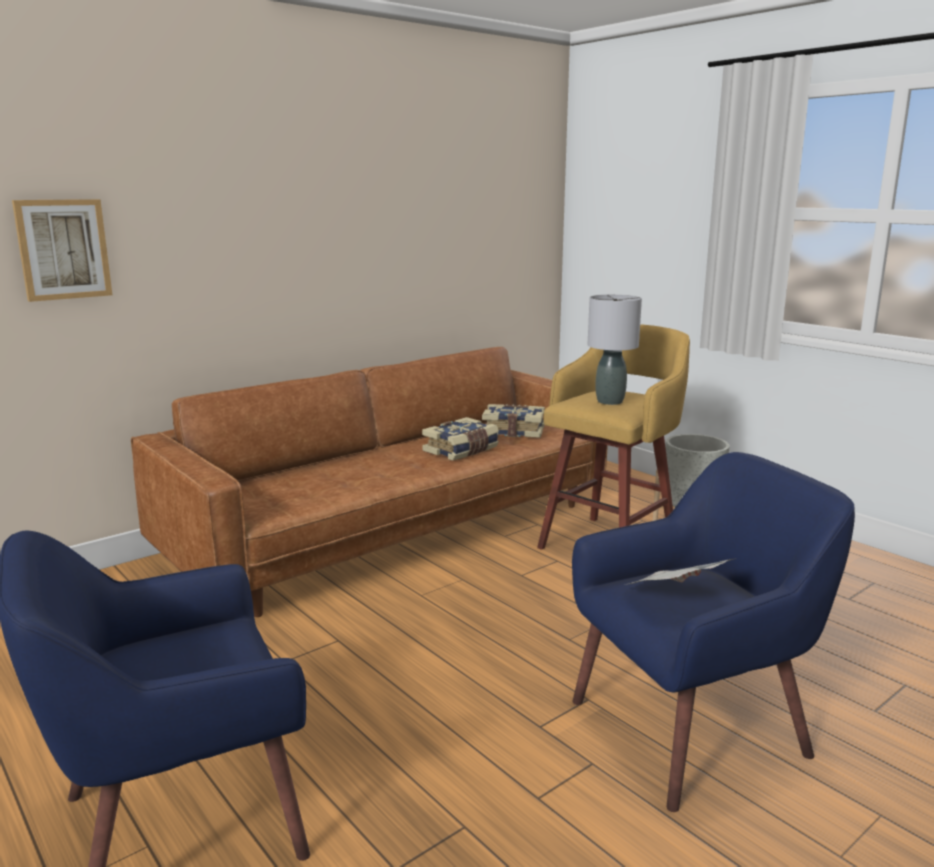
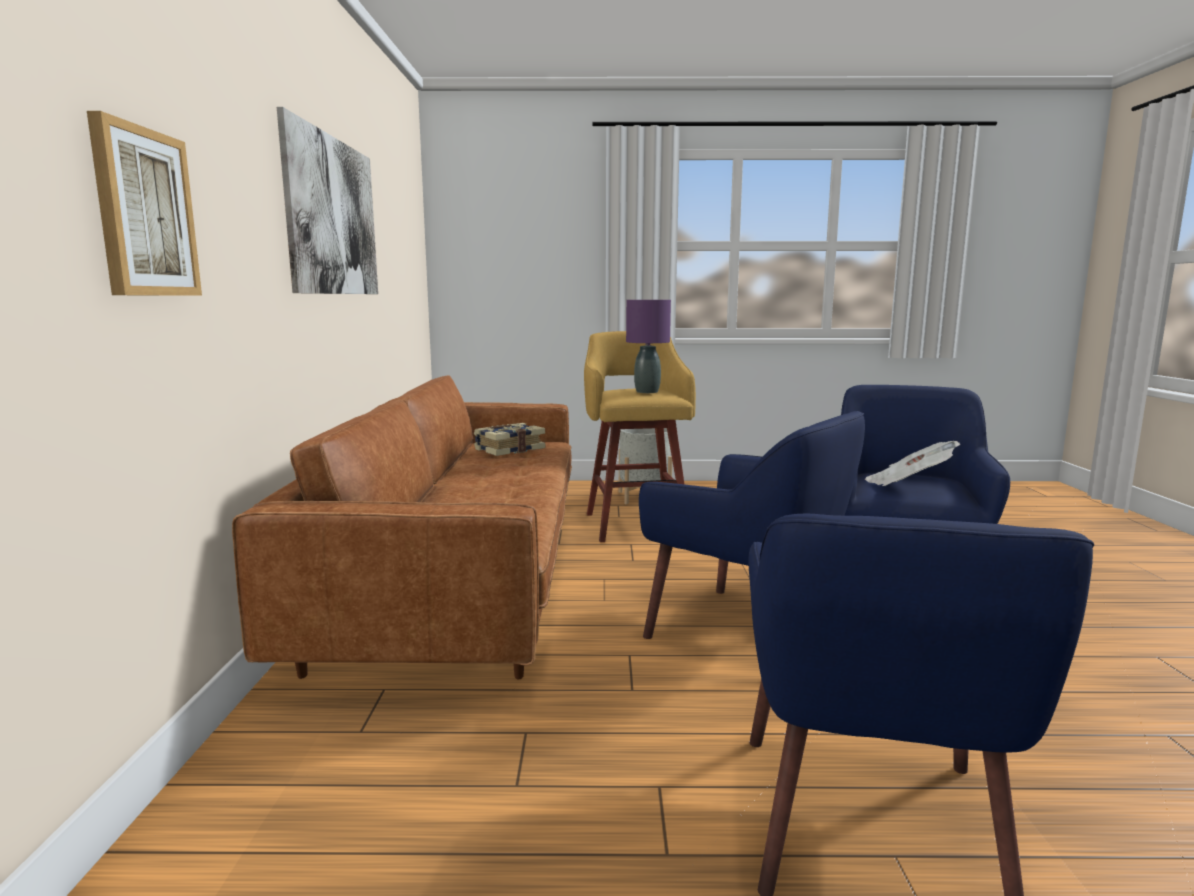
camera: 50 degrees left, 5 degrees down
book [422,417,499,461] -> none
grey table lamp [587,294,642,405] -> purple table lamp [626,300,671,393]
none -> picture [277,107,378,294]
none -> blue armchair [639,411,865,639]

